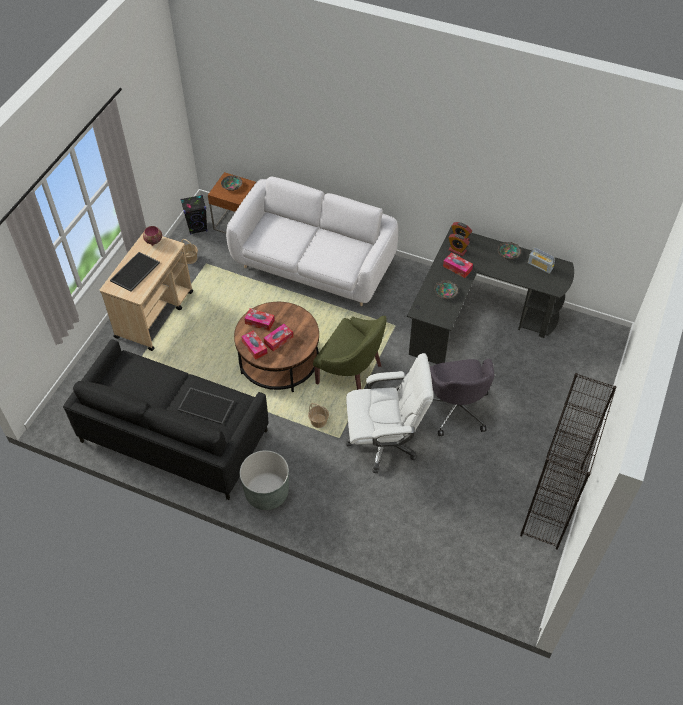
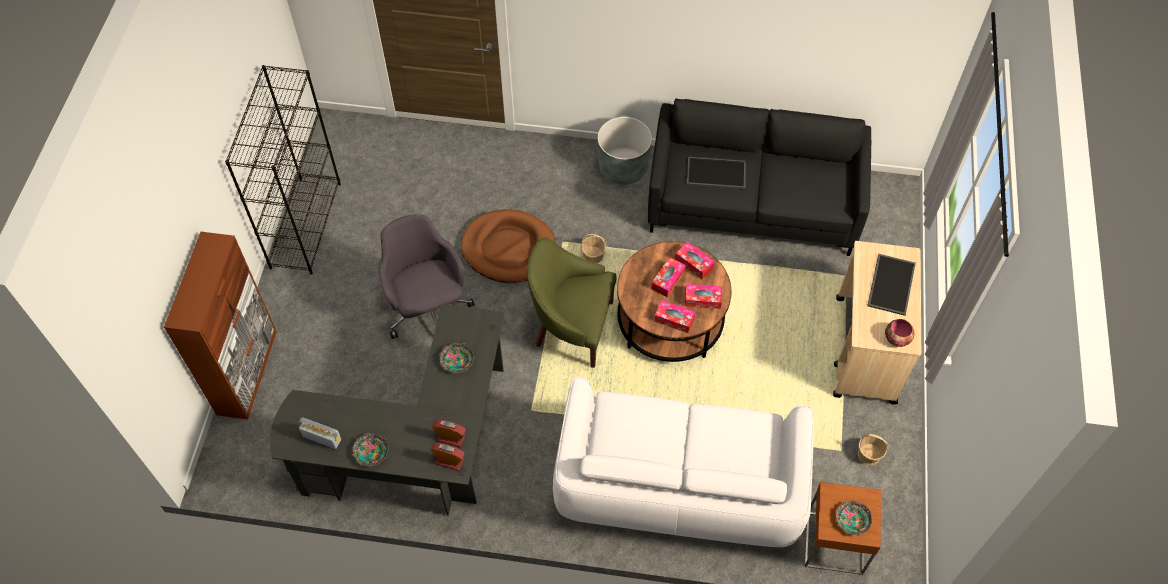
camera: 165 degrees right, 5 degrees up
black speaker [180,195,207,235] -> none
white office chair [346,353,433,473] -> brown dog bed [460,209,555,283]
tissue box [443,253,473,278] -> tissue box moved to [654,300,696,333]
none -> brown cabinet [164,232,277,419]

